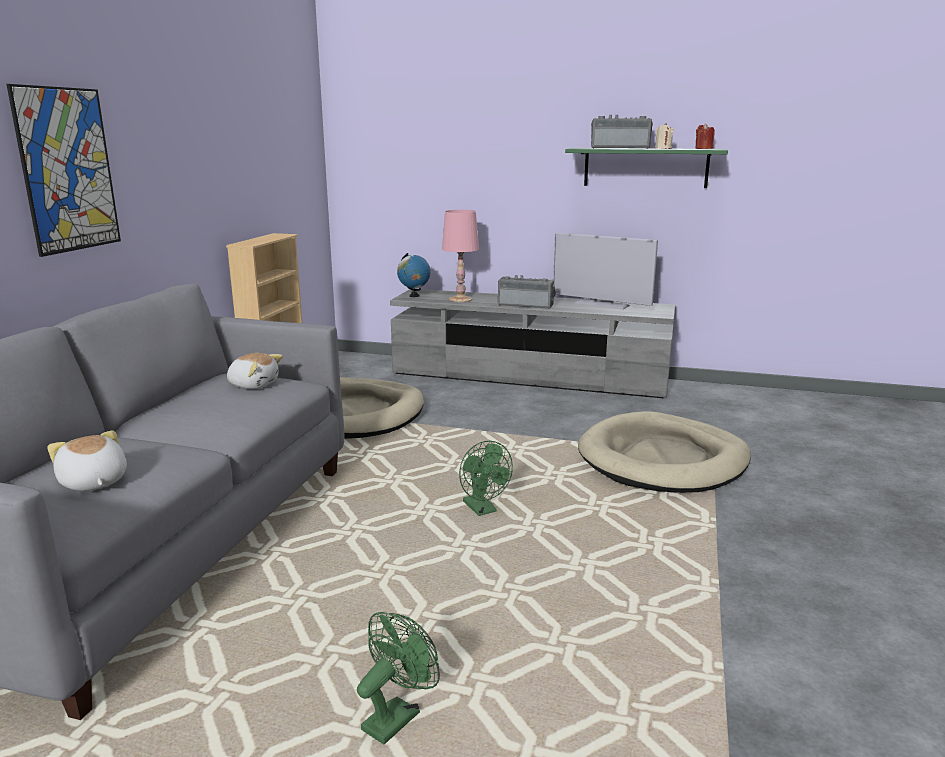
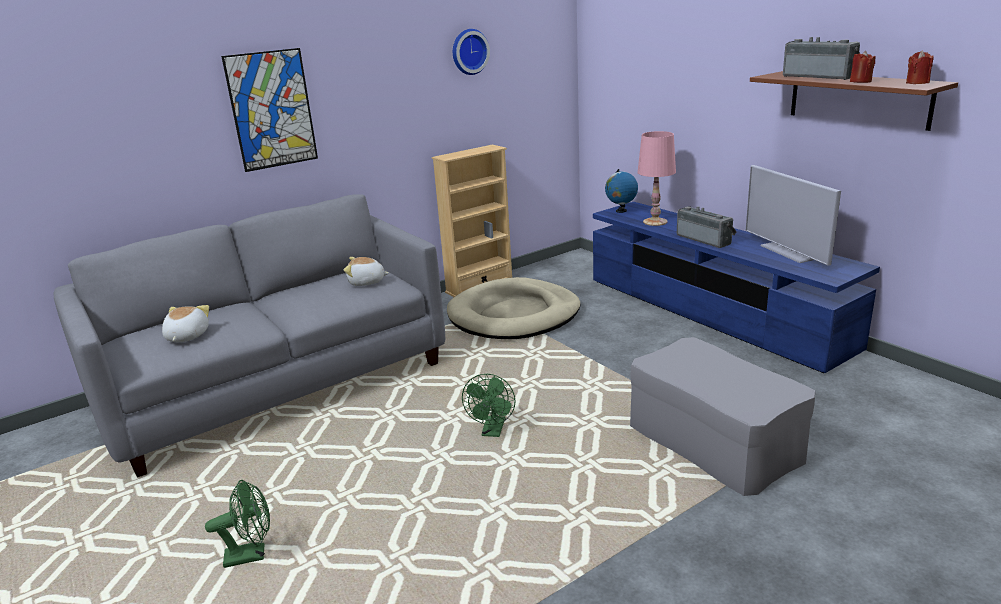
camera: 40 degrees right, 5 degrees up
plush toy [227,353,283,389] -> plush toy turned 120 degrees clockwise [343,257,389,286]
grey tv stand [390,289,675,398] -> blue tv stand [593,202,880,373]
green shelf [565,148,728,188] -> brown shelf [750,71,958,131]
beige dog bed [578,411,751,493] -> grey ottoman [630,337,815,496]
beige candle [655,123,674,149] -> red candle [850,51,876,83]
none -> wall clock [453,29,490,75]

